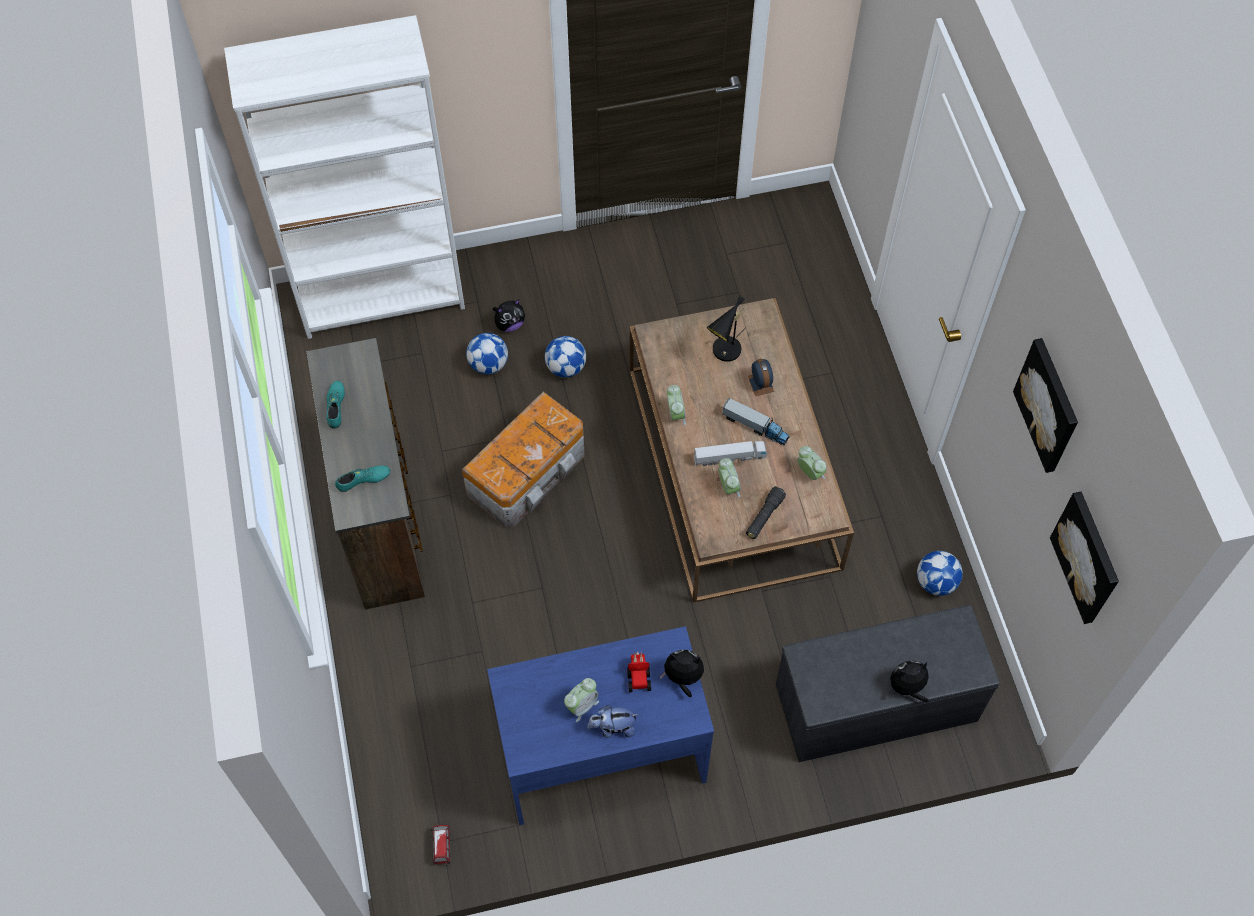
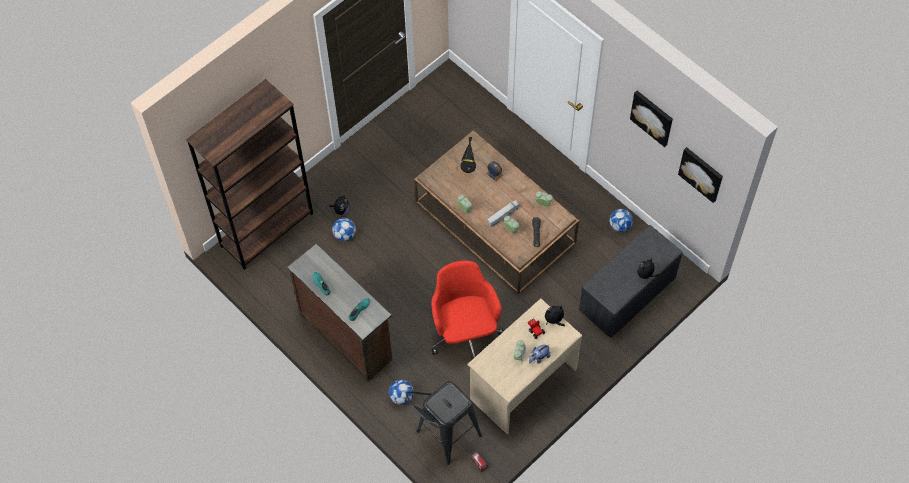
camera: 30 degrees left, 0 degrees up
white bookcase [224,15,465,339] -> brown bookcase [186,79,313,270]
storage box [462,392,585,527] -> none
blue desk [487,626,714,825] -> beige desk [467,298,582,434]
football [545,336,586,378] -> football moved to [389,380,414,405]
toy truck [722,398,790,445] -> none
none -> black stool [406,381,482,465]
none -> red office chair [431,261,504,359]

